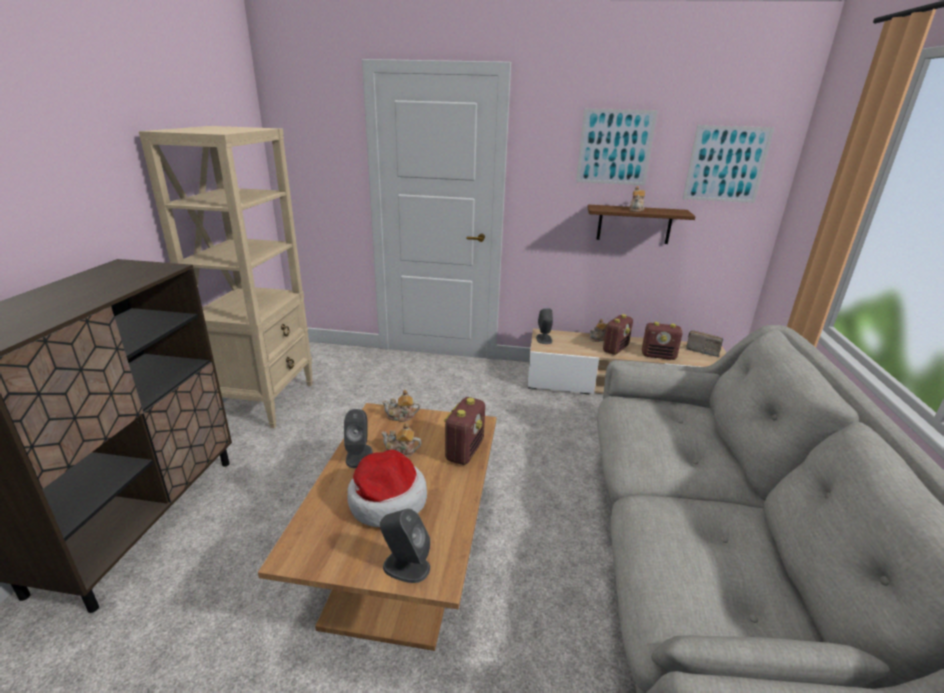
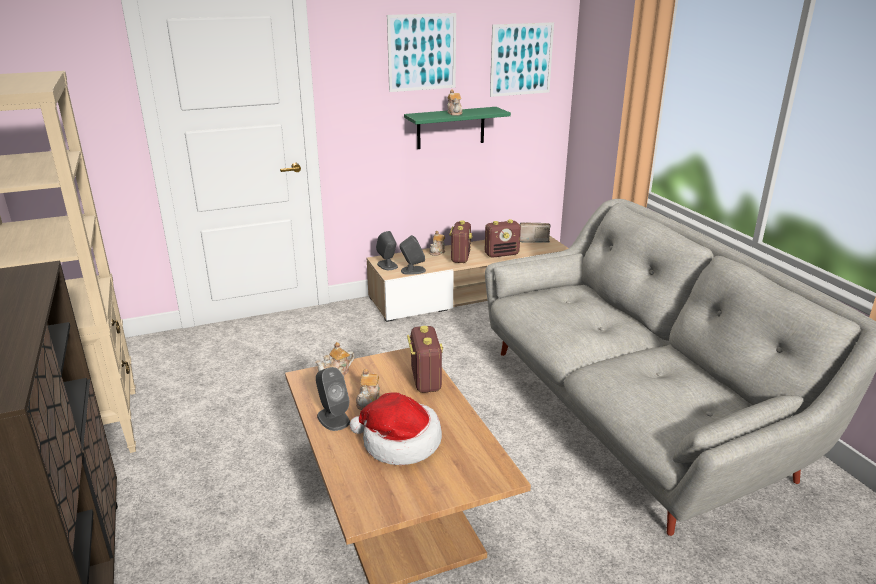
camera: 30 degrees left, 0 degrees up
grey speaker [380,508,430,583] -> grey speaker moved to [399,235,426,275]
teapot [381,423,422,457] -> teapot turned 60 degrees counterclockwise [356,369,380,410]
brown shelf [587,205,695,244] -> green shelf [404,107,511,149]

